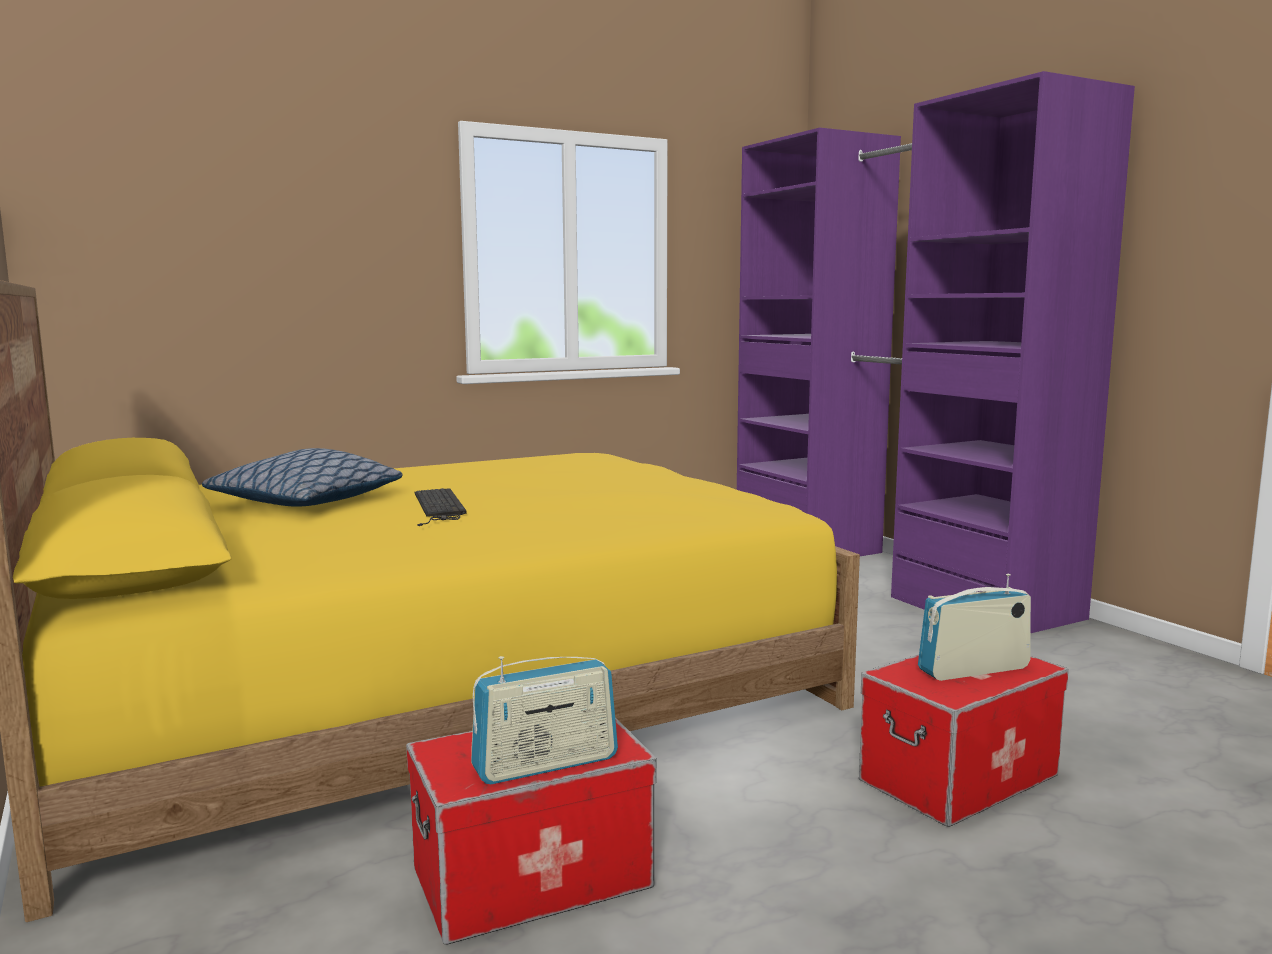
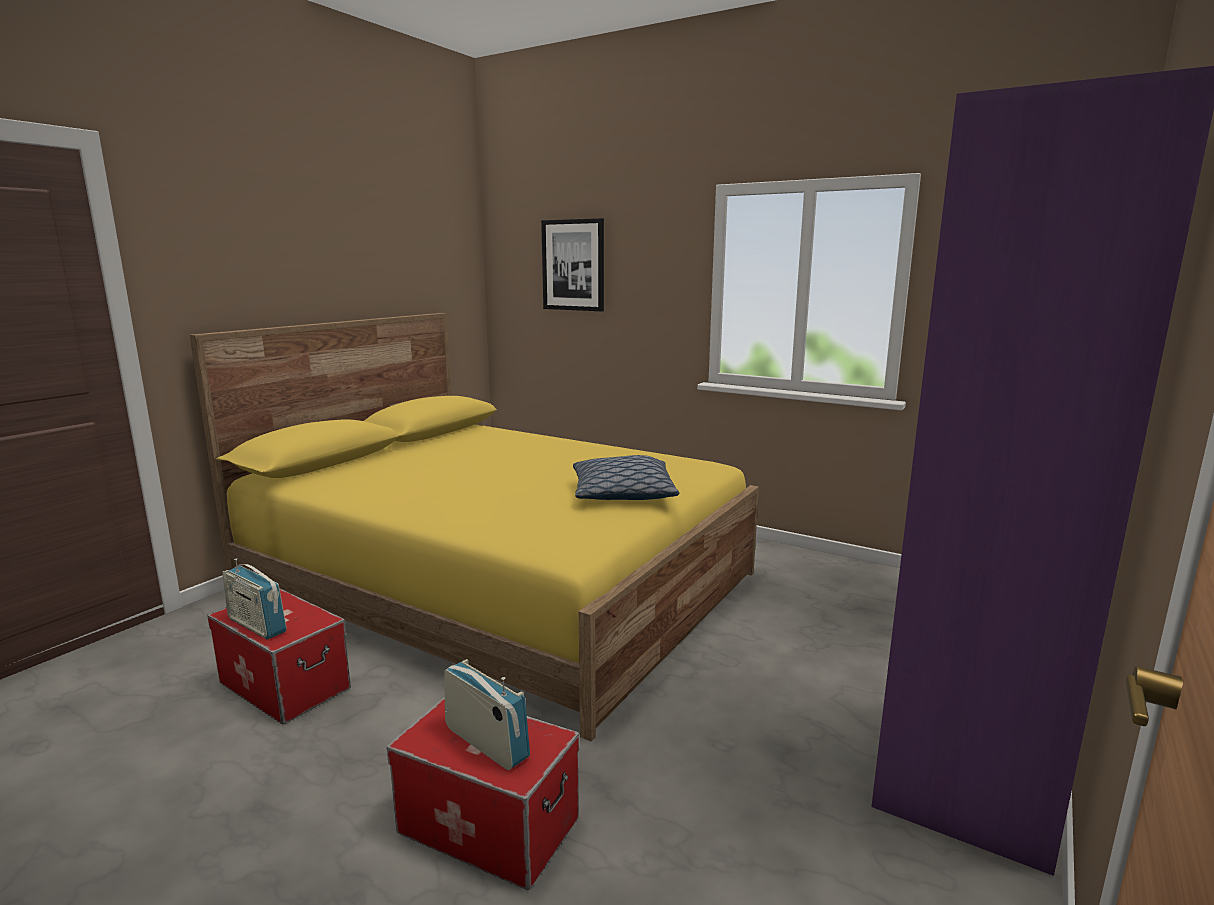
camera: 60 degrees right, 5 degrees up
pillow [202,448,403,507] -> pillow moved to [573,455,679,500]
keyboard [414,488,466,526] -> none
none -> picture [541,218,604,311]

